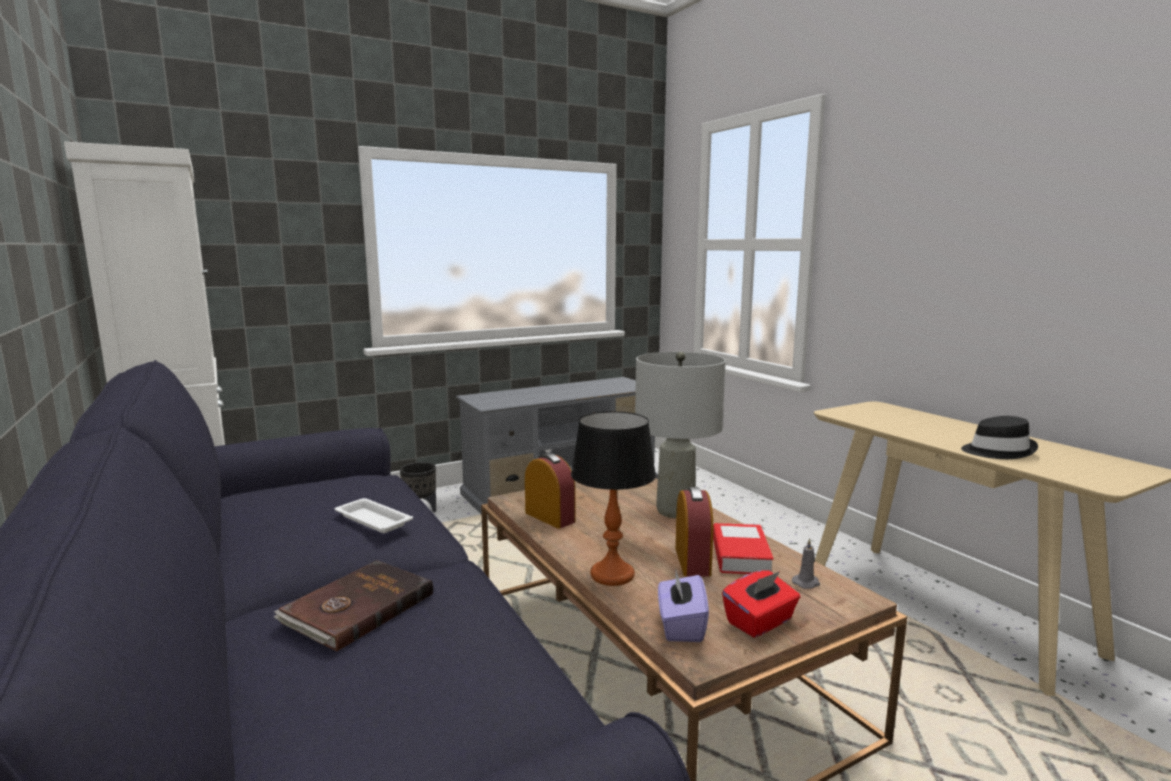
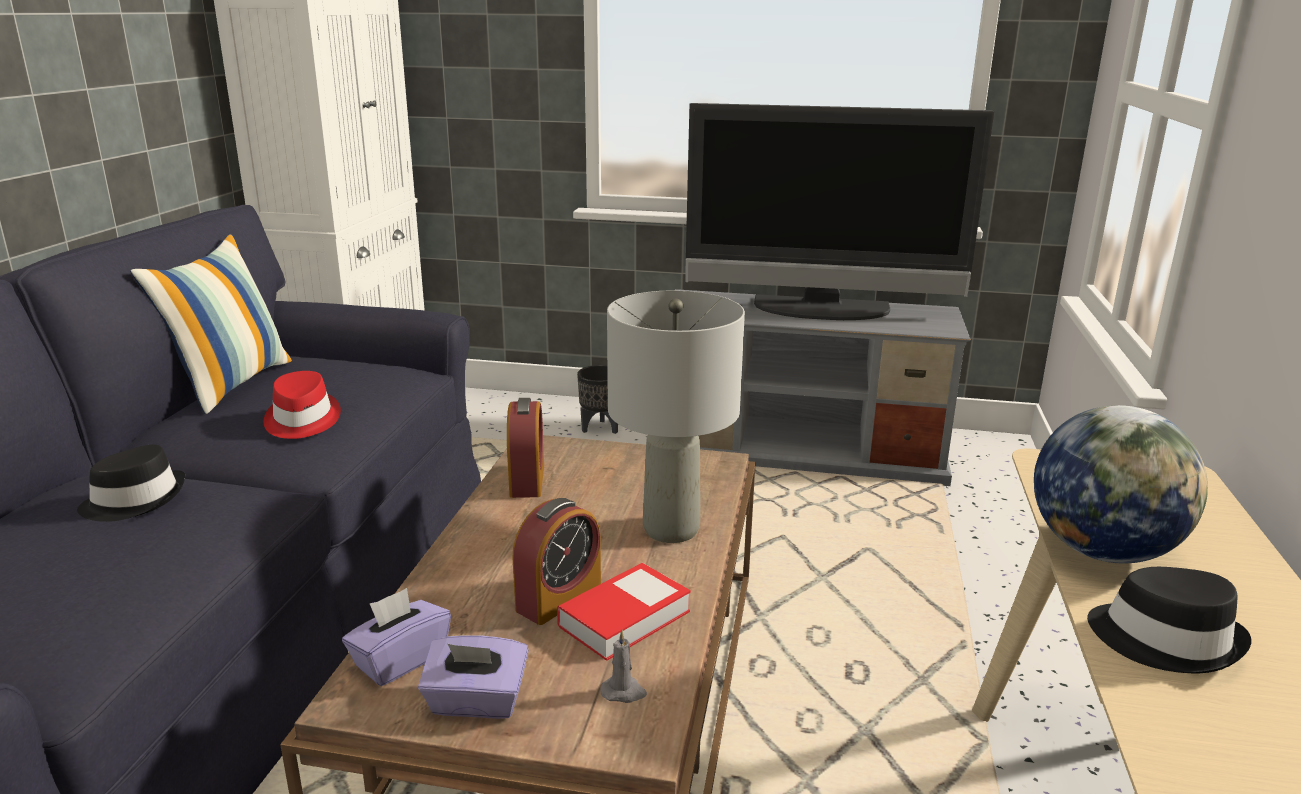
camera: 40 degrees right, 10 degrees up
brown book [274,560,433,652] -> black hat [77,444,185,522]
white tray [335,498,413,533] -> red hat [264,371,341,439]
table lamp [571,411,656,586] -> none
red tissue box [722,571,800,637] -> purple tissue box [418,635,529,719]
none -> pillow [130,234,292,414]
none -> television [685,103,994,320]
none -> globe [1034,405,1208,564]

